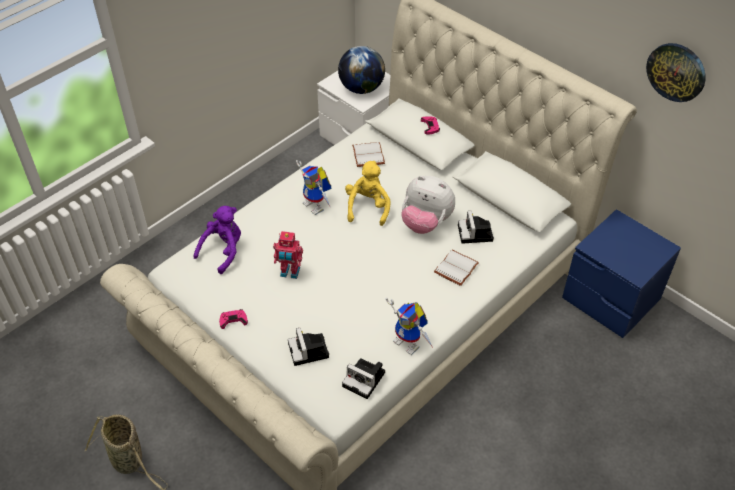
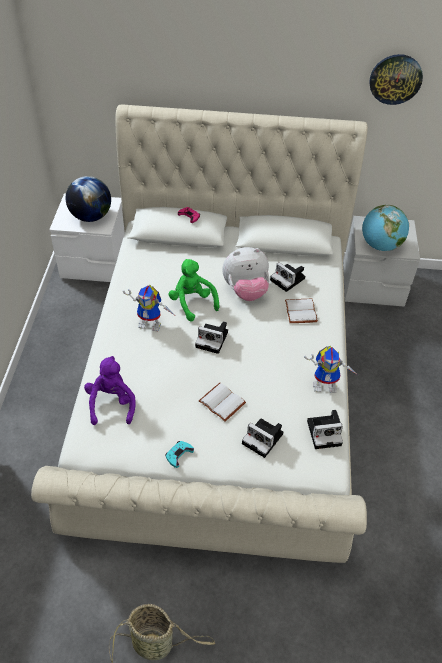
camera: 40 degrees left, 0 degrees up
pink game controller [219,309,248,329] -> turquoise game controller [165,441,194,468]
toy robot [273,231,303,279] -> none
yellow plush toy [345,161,391,226] -> green plush toy [169,259,219,322]
white book [352,142,385,167] -> white book moved to [199,383,246,421]
blue nightstand [562,209,681,338] -> white nightstand [343,216,420,307]
none -> camera [195,321,228,354]
none -> globe [362,205,409,251]

